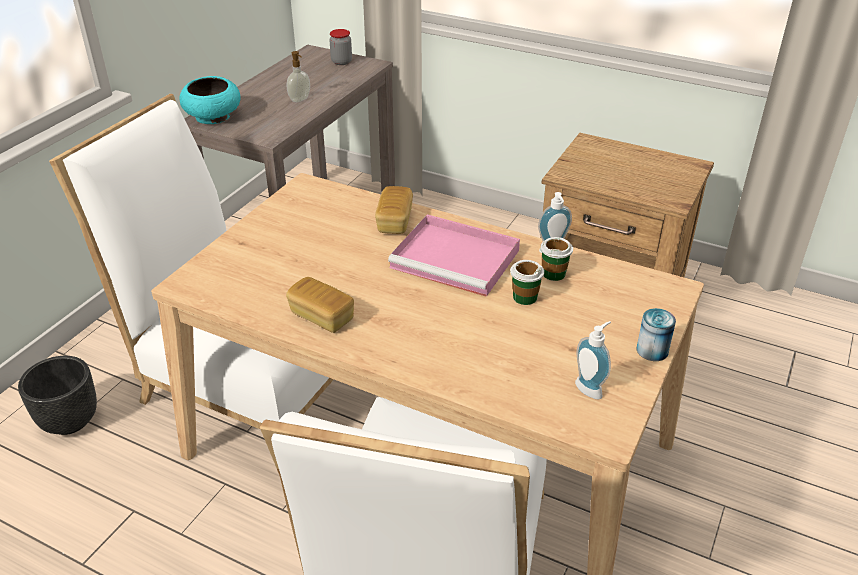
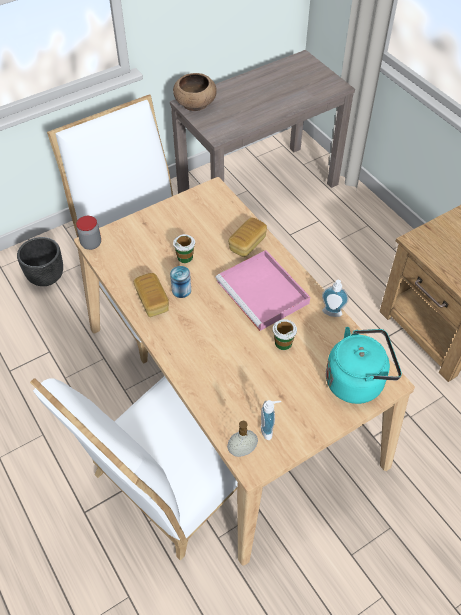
camera: 30 degrees right, 15 degrees up
turquoise bowl [179,76,241,124] -> brown bowl [173,73,217,111]
soap dispenser [287,51,310,102] -> soap dispenser moved to [227,421,258,457]
jar [329,29,352,65] -> jar moved to [76,216,101,250]
cup [540,237,573,281] -> cup moved to [173,234,195,263]
can [637,308,676,361] -> can moved to [170,266,191,298]
none -> turquoise kettle [326,327,402,404]

